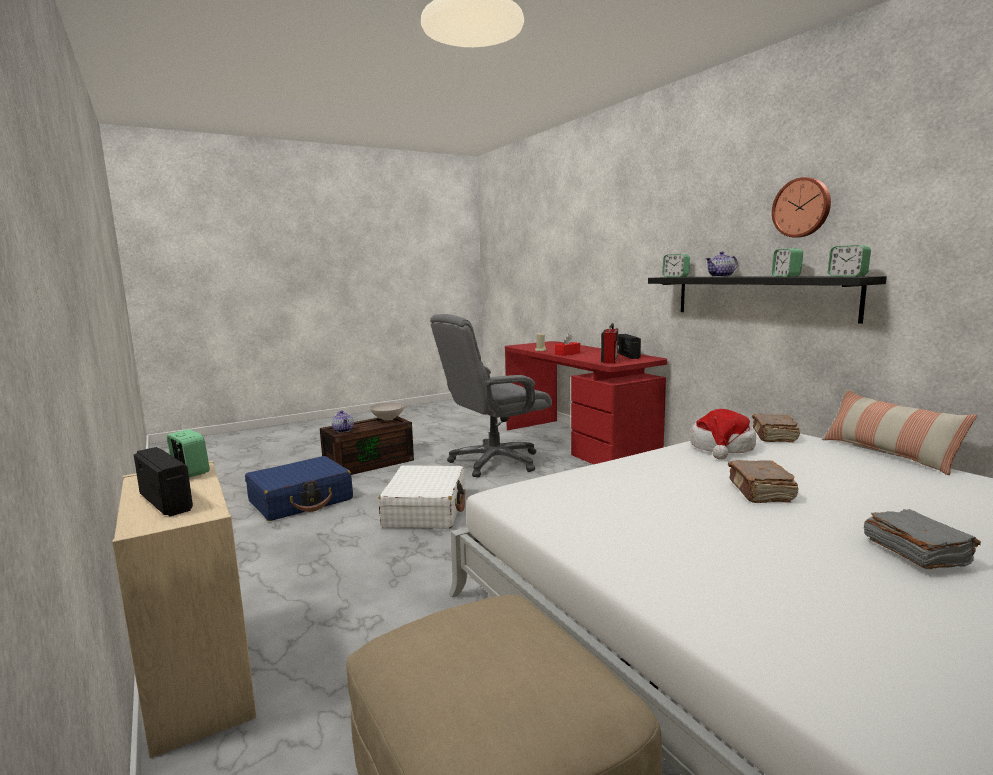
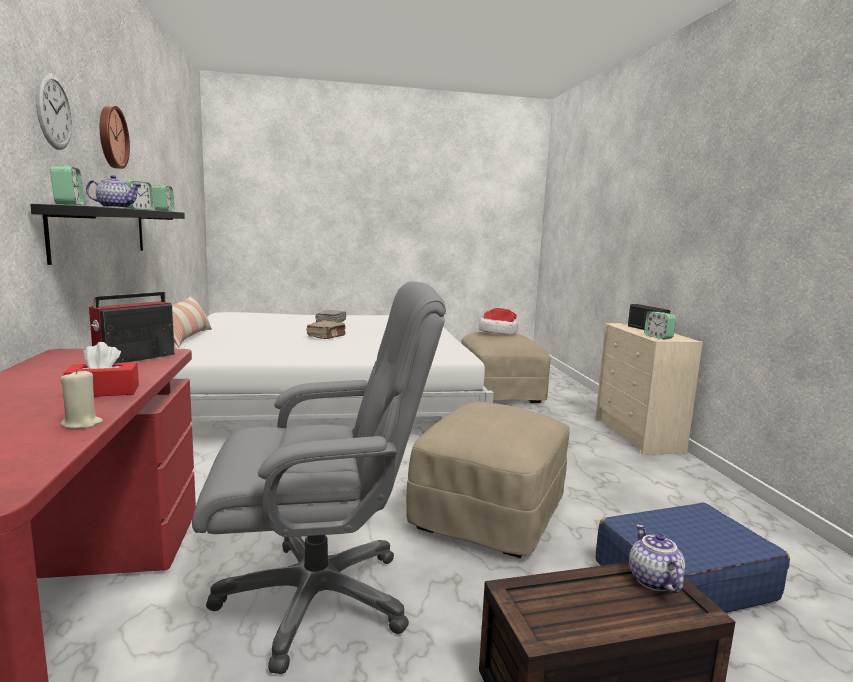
camera: 160 degrees left, 0 degrees up
white bowl [370,403,405,421] -> none
white suitcase [378,465,465,529] -> beige ottoman [406,402,570,558]
radio [618,334,641,359] -> none
hat [690,409,756,460] -> hat moved to [479,308,518,334]
brown book [752,413,800,443] -> none
none -> wall clock [35,72,72,150]

